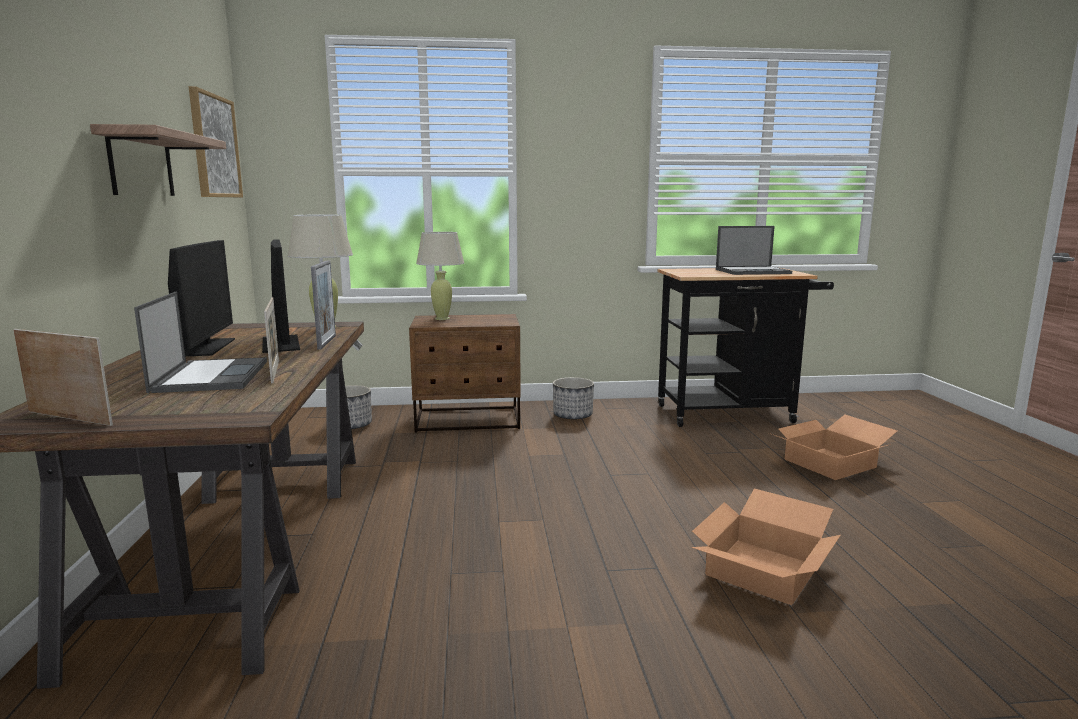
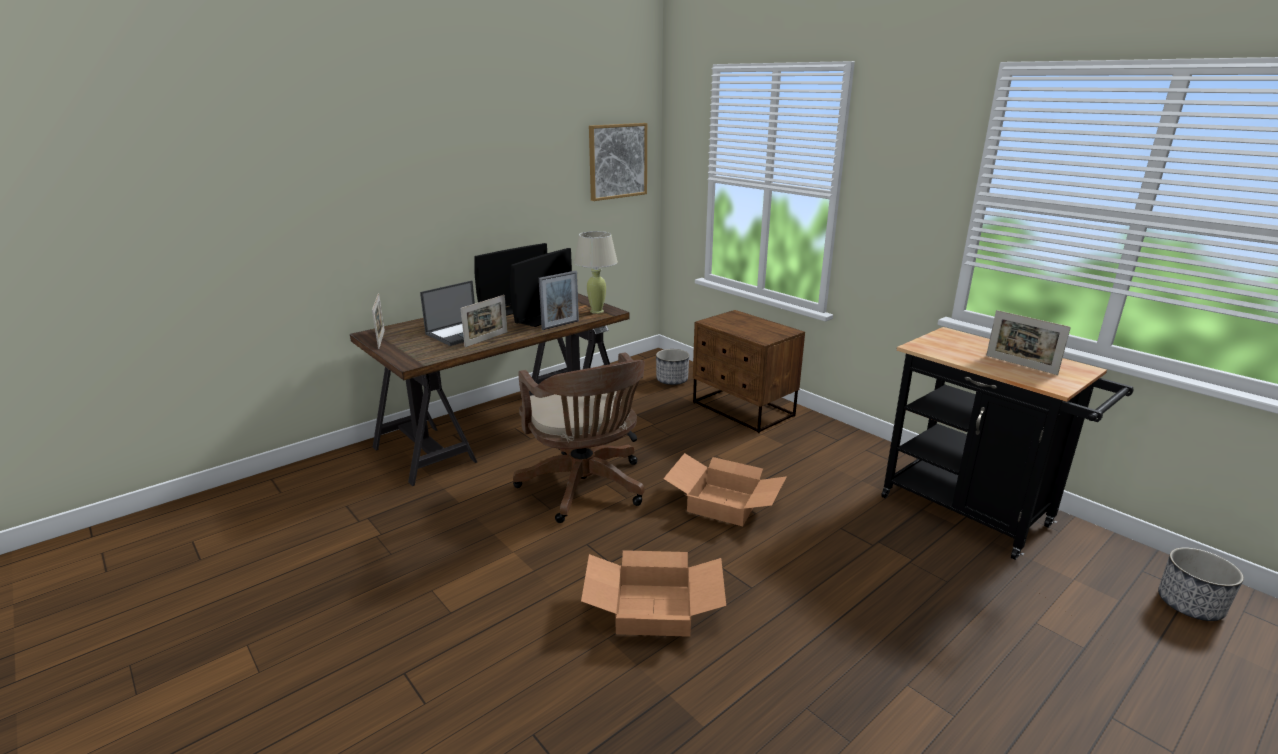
camera: 55 degrees right, 10 degrees up
shelf [90,124,226,196] -> none
beige table lamp [416,232,464,320] -> none
planter [553,377,594,420] -> planter moved to [1158,547,1244,621]
laptop [716,226,792,275] -> picture frame [986,310,1071,375]
cardboard box [769,415,897,480] -> cardboard box moved to [663,453,787,526]
none -> brown office chair [513,353,645,523]

